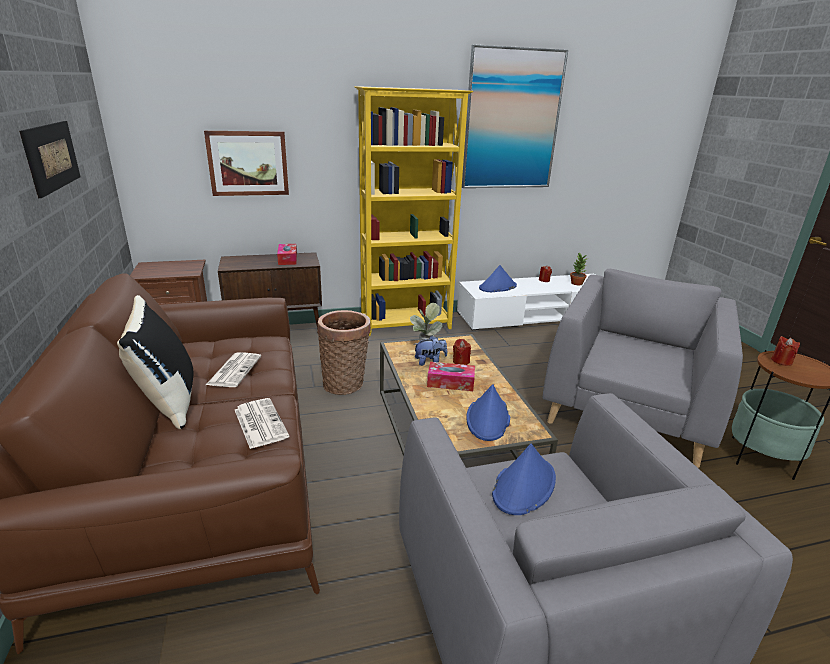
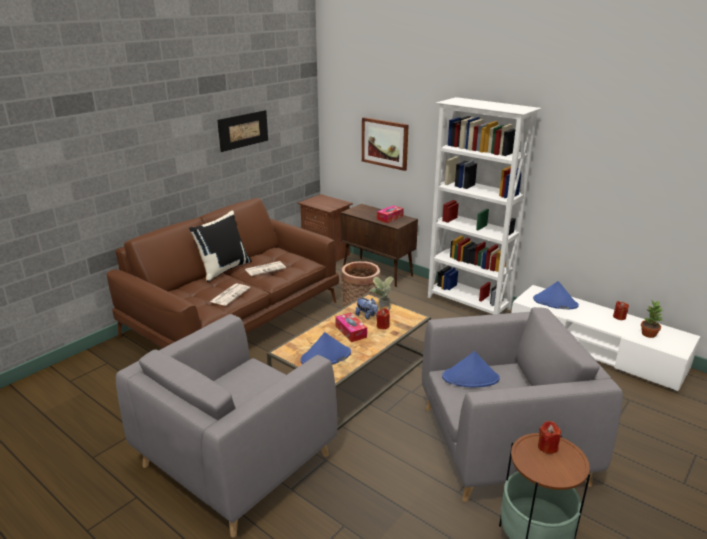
camera: 55 degrees right, 0 degrees up
yellow bookcase [355,86,473,336] -> white bookcase [428,97,541,314]
picture [462,44,568,188] -> none
blue hat [492,444,556,515] -> blue hat moved to [442,351,500,387]

